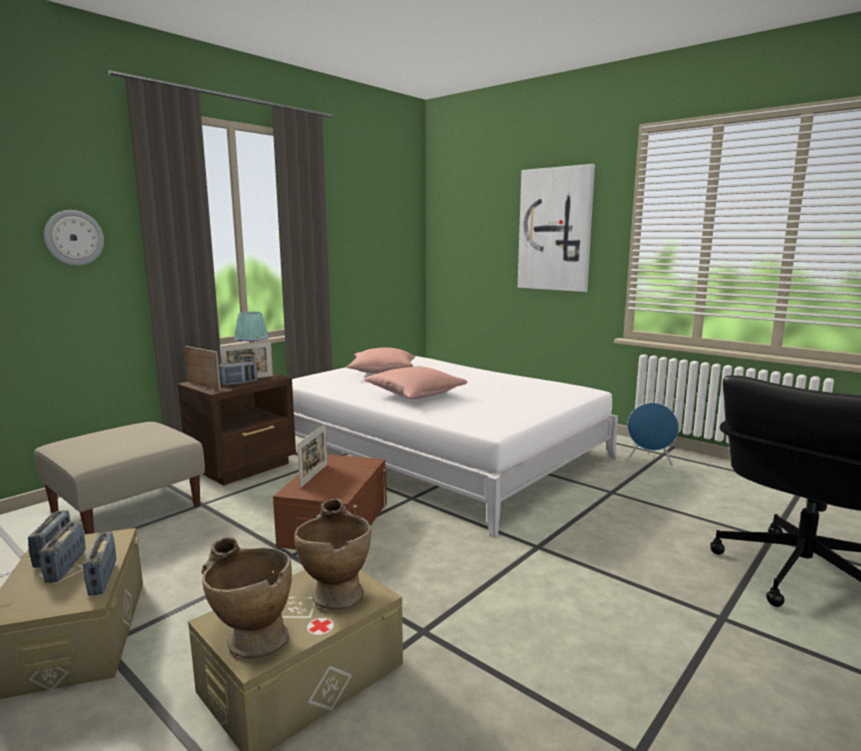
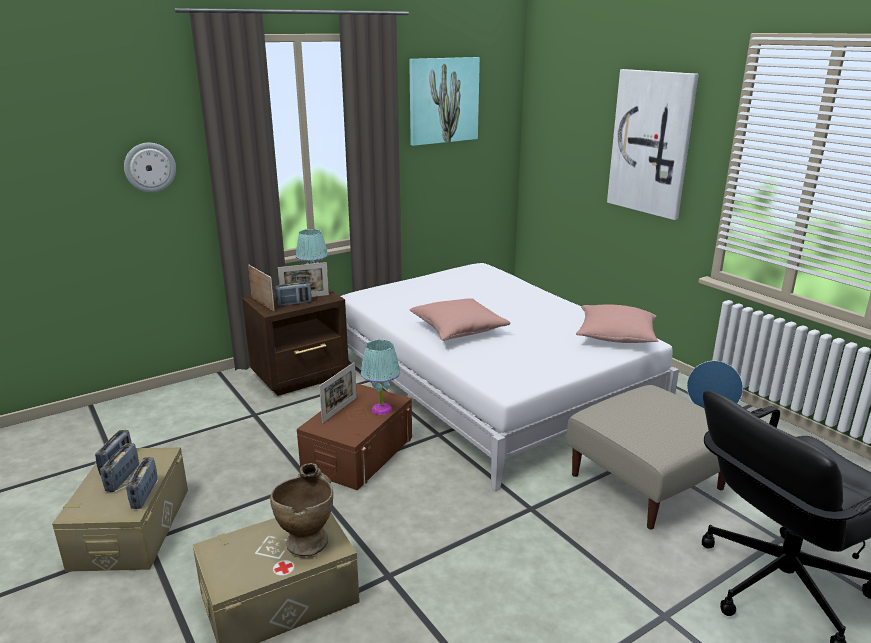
camera: 15 degrees right, 10 degrees up
beige ottoman [34,422,205,534] -> beige ottoman moved to [567,385,726,529]
beige vase [201,537,292,658] -> none
pink pillow [347,348,415,374] -> pink pillow moved to [576,304,659,343]
none -> turquoise table lamp [361,339,400,415]
none -> picture [409,57,480,146]

